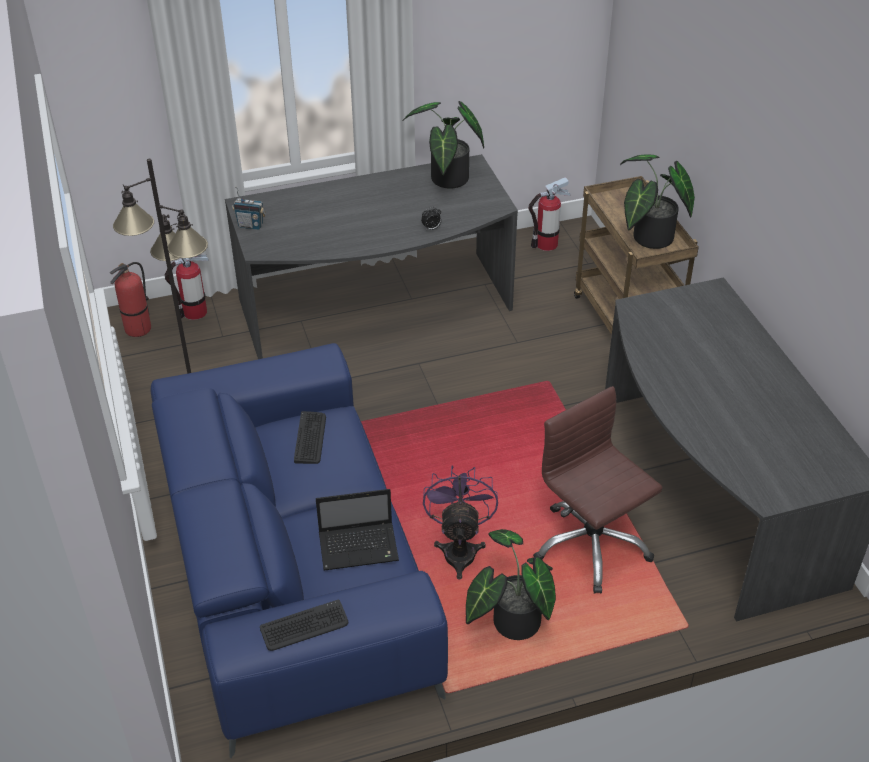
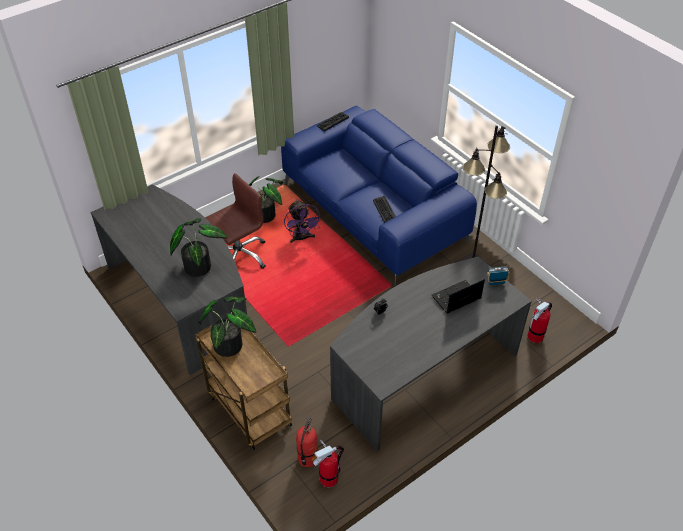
camera: 160 degrees right, 5 degrees up
fire extinguisher [110,262,151,337] -> fire extinguisher moved to [296,415,318,467]
laptop [316,489,399,571] -> laptop moved to [432,279,485,314]
potted plant [403,101,484,189] -> potted plant moved to [170,218,228,277]
brown office chair [533,386,663,594] -> brown office chair turned 75 degrees counterclockwise [206,173,266,269]

